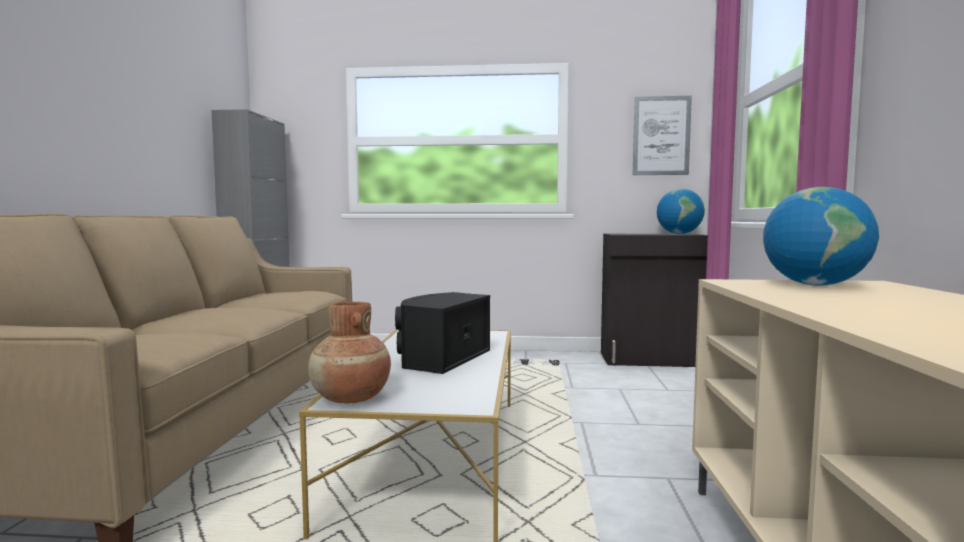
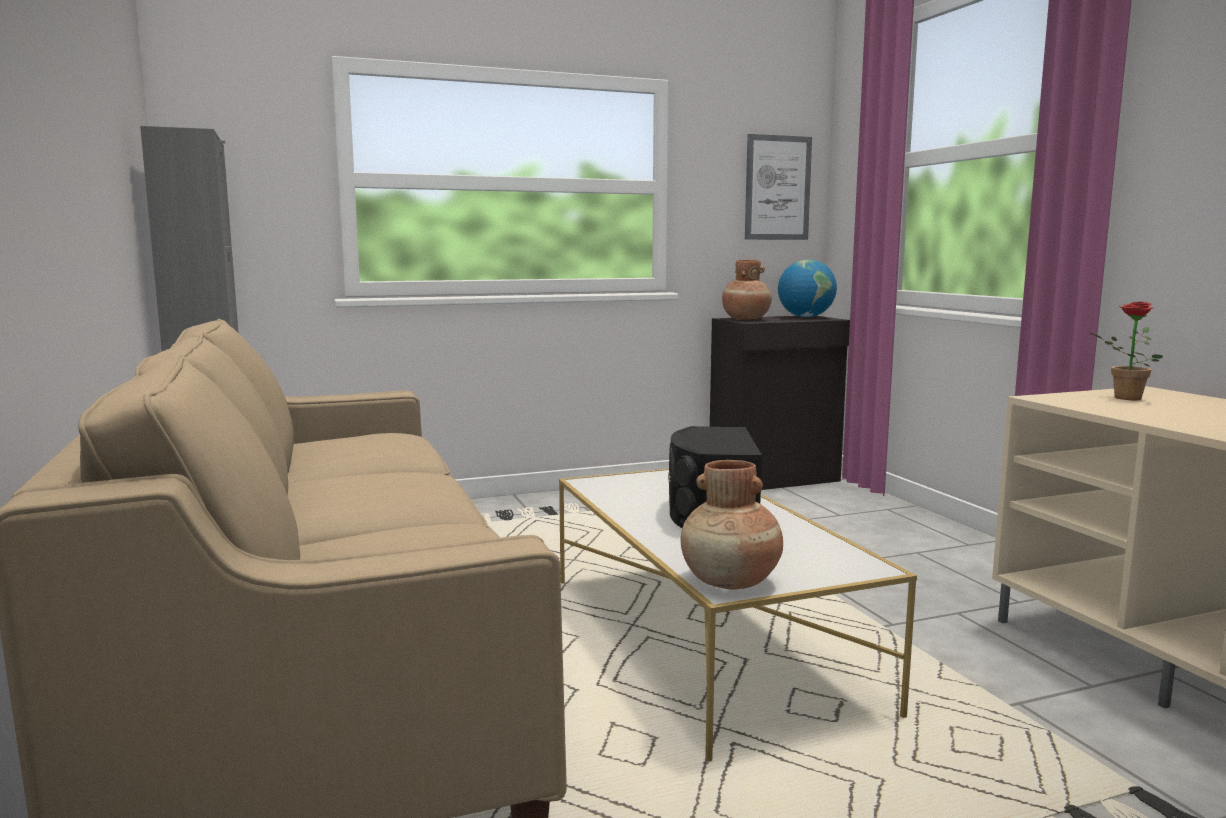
camera: 25 degrees left, 5 degrees up
globe [763,187,879,286] -> potted plant [1090,301,1163,400]
none -> brown vase [722,260,772,320]

